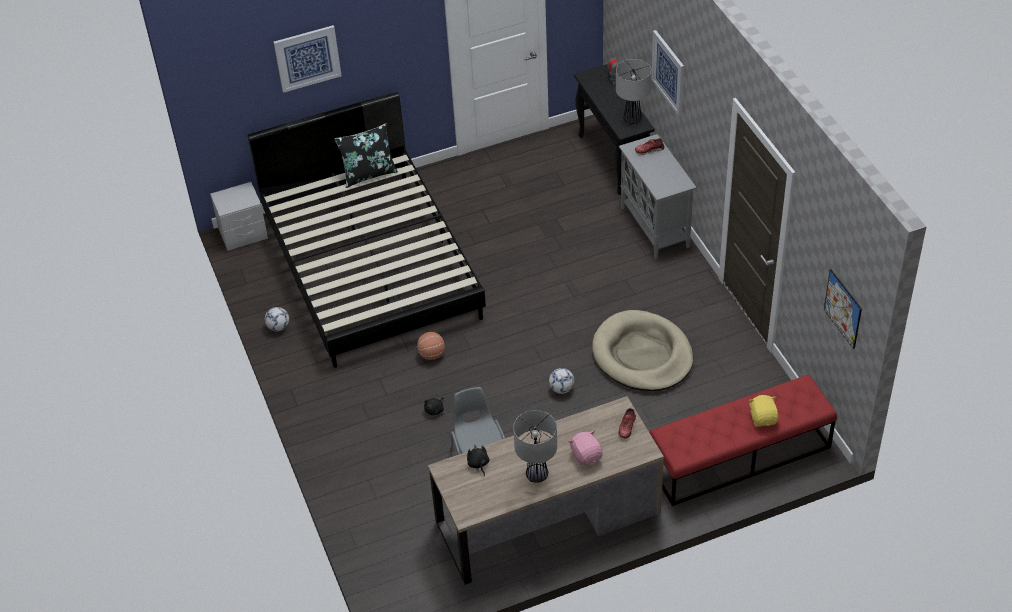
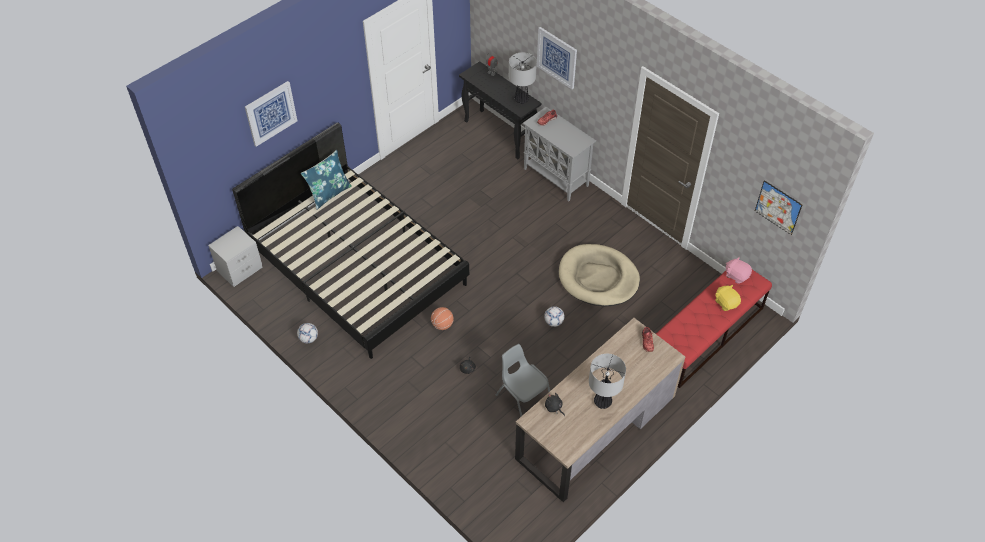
camera: 25 degrees left, 5 degrees up
black pillow [334,123,398,188] -> blue pillow [301,150,351,210]
pink plush toy [569,431,603,466] -> pink plush toy moved to [726,257,752,284]

